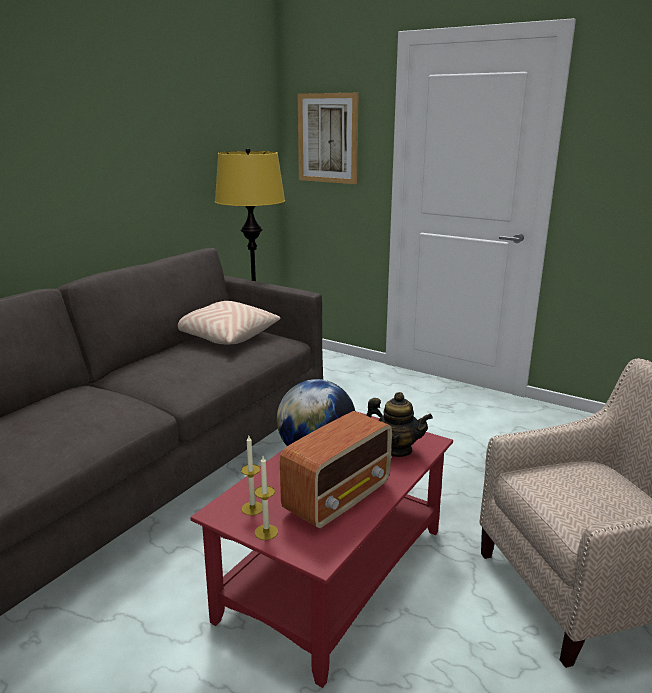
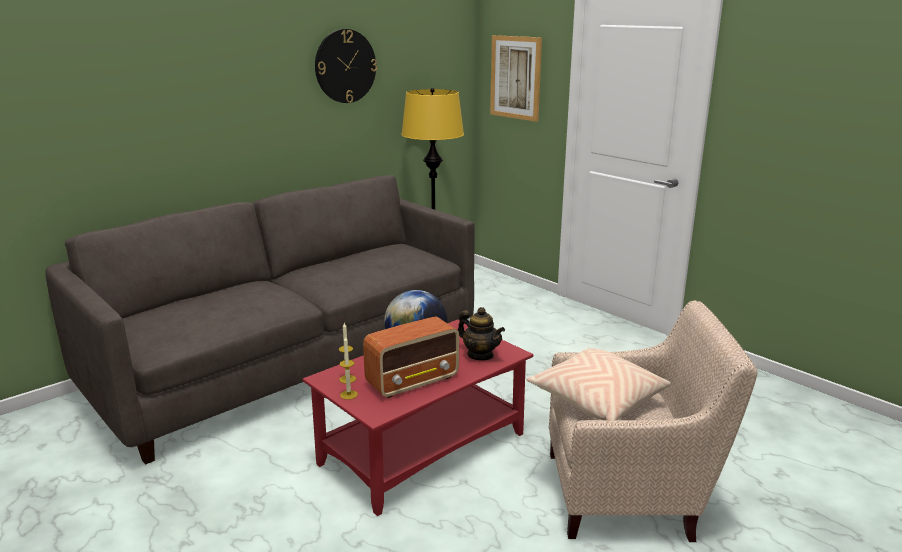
camera: 15 degrees right, 0 degrees up
beige pillow [178,301,280,344] -> beige pillow moved to [526,348,671,420]
none -> wall clock [315,29,377,103]

